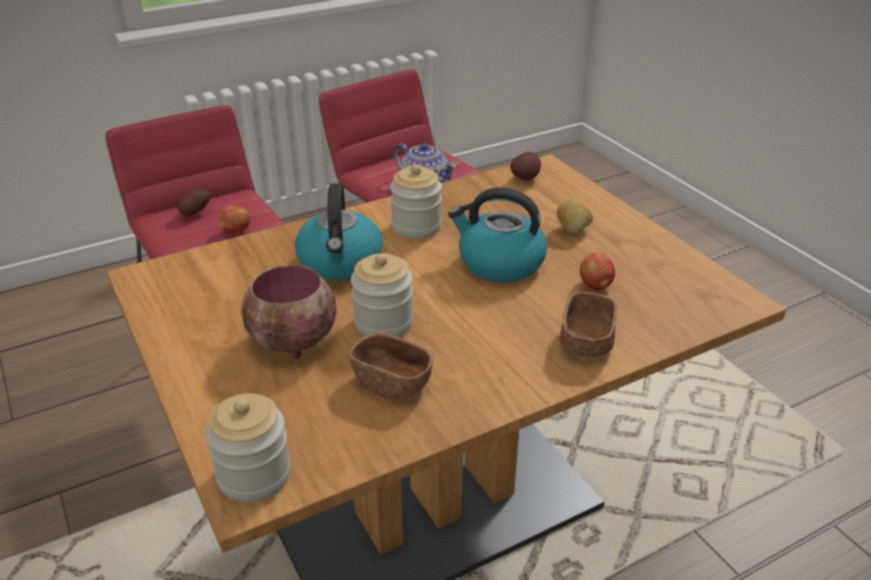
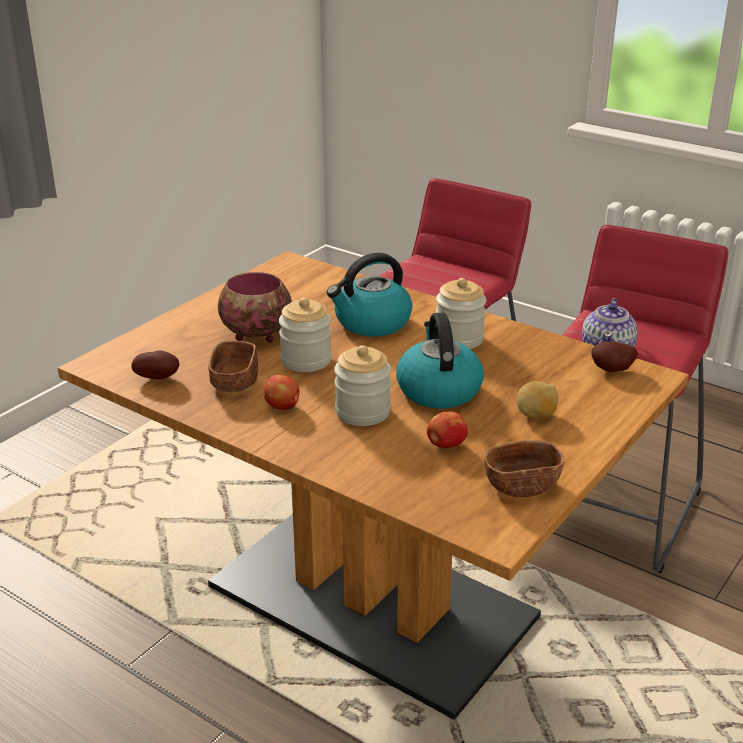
camera: 65 degrees right, 5 degrees down
potato [177,188,210,216] -> potato moved to [132,350,179,379]
jar [206,393,291,502] -> jar moved to [334,345,391,426]
apple [219,205,251,233] -> apple moved to [264,375,300,410]
brown bowl [560,292,617,357] -> brown bowl moved to [484,440,564,497]

